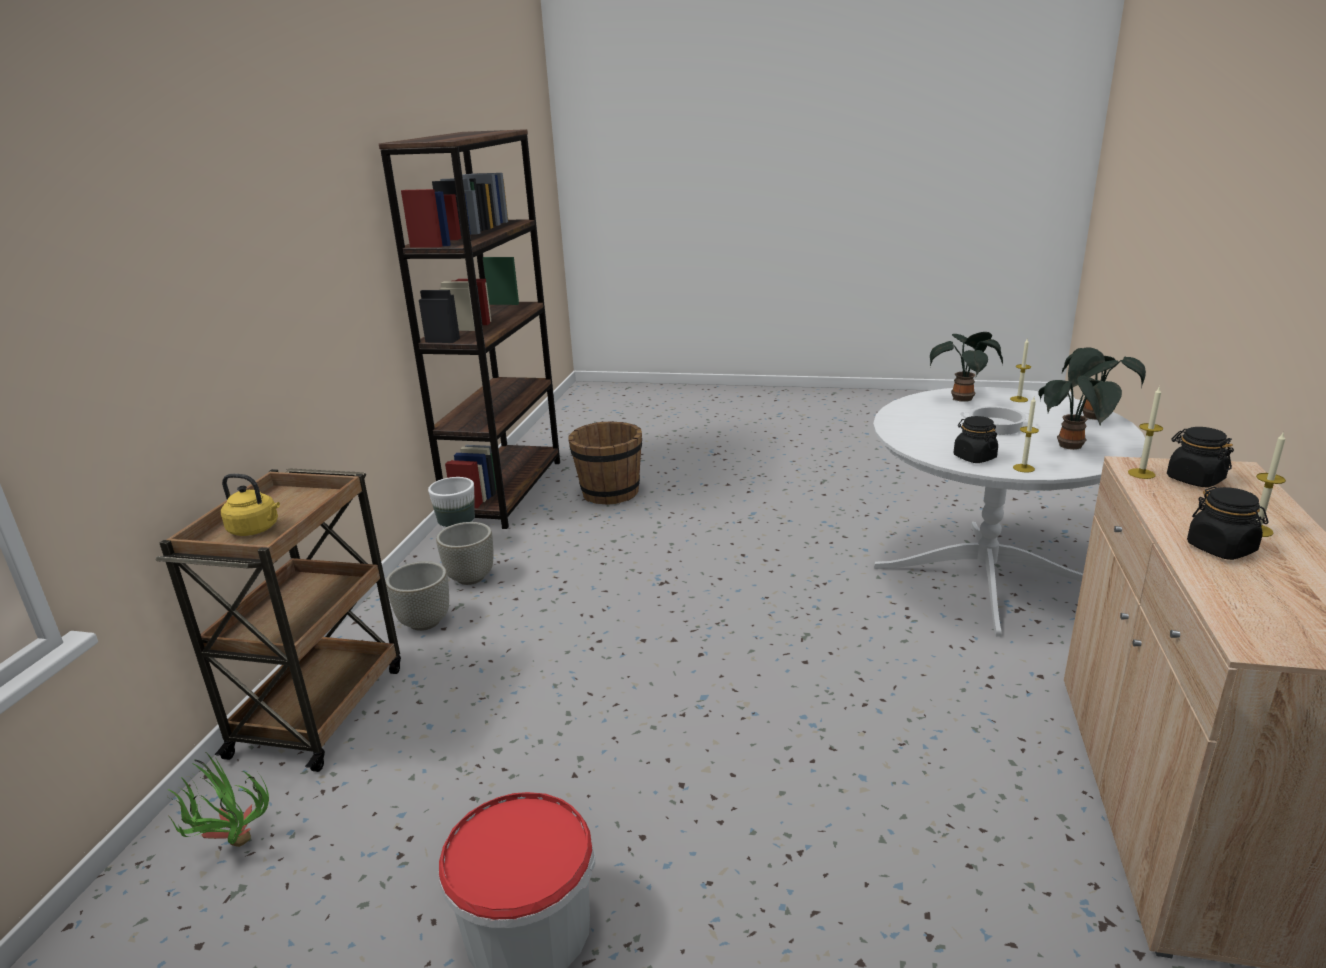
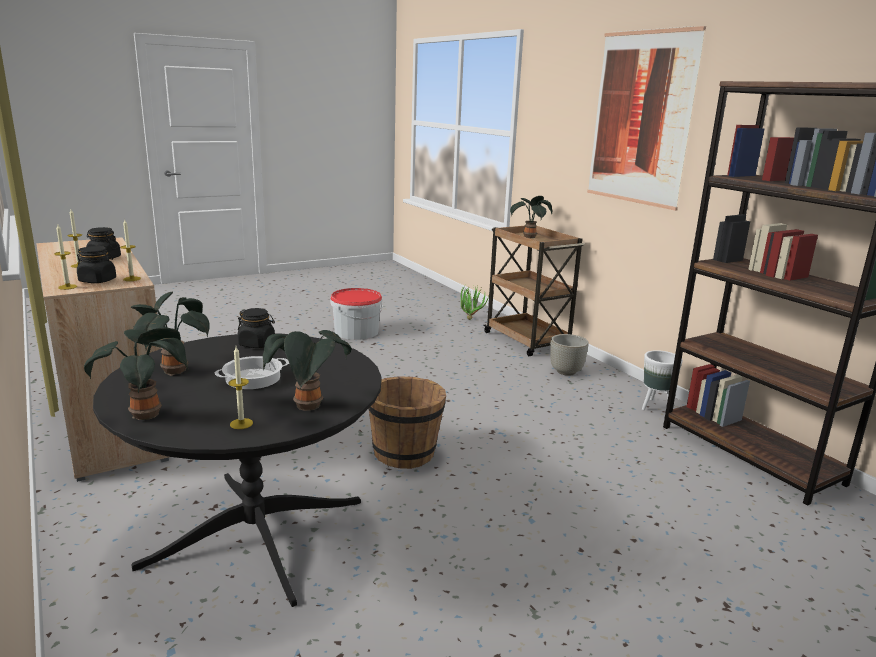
camera: 135 degrees right, 5 degrees down
yellow kettle [221,474,280,536] -> potted plant [510,196,553,238]
grey planter [436,522,493,585] -> none
brown bucket [568,421,642,505] -> brown bucket moved to [368,376,446,469]
white dining table [873,387,1145,637] -> black dining table [93,334,382,607]
candle [1013,397,1039,473] -> candle moved to [54,225,77,290]
none -> picture [587,26,706,211]

